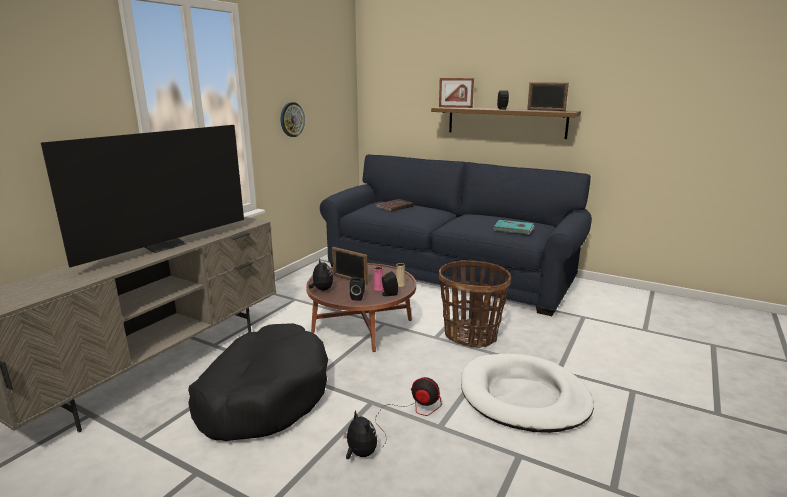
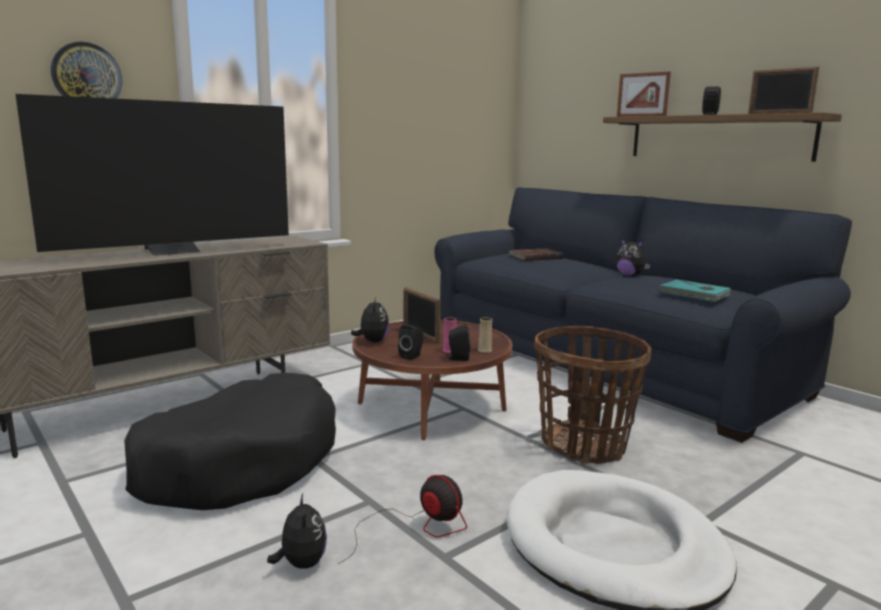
camera: 20 degrees right, 5 degrees down
wall clock [281,102,305,137] -> wall clock moved to [51,42,122,99]
none -> plush toy [615,239,651,277]

